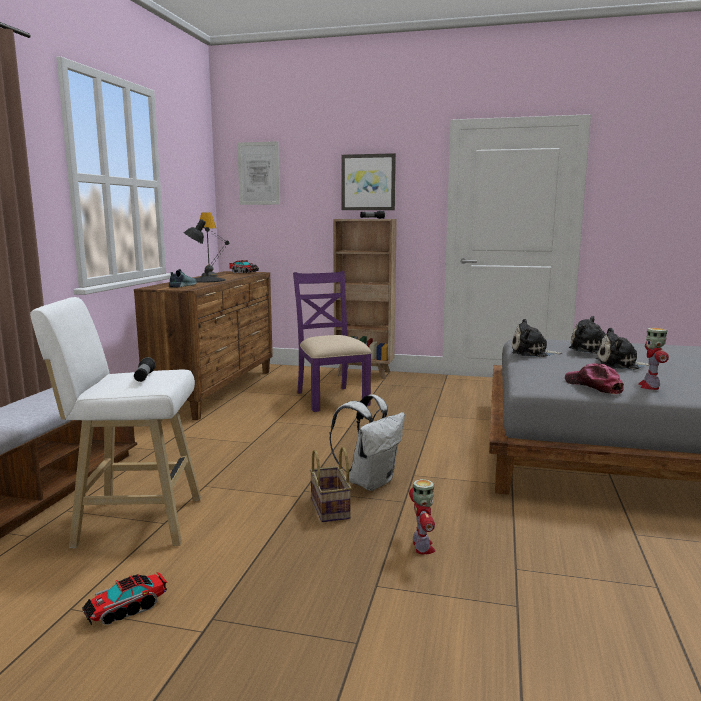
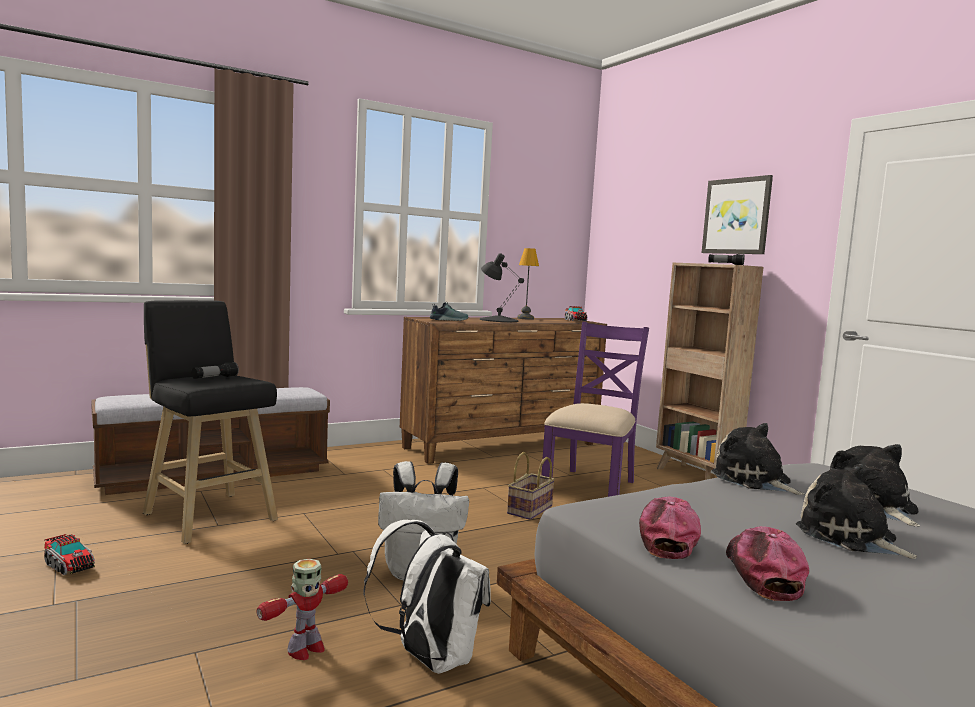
camera: 45 degrees right, 5 degrees down
white stool [30,297,201,548] -> black stool [143,300,278,544]
toy truck [81,572,167,625] -> toy truck turned 150 degrees counterclockwise [44,534,95,575]
picture [237,141,280,205] -> none
basket [310,447,352,522] -> basket moved to [507,452,555,520]
toy robot [639,328,669,390] -> cap [726,526,809,601]
none -> white backpack [363,520,491,674]

